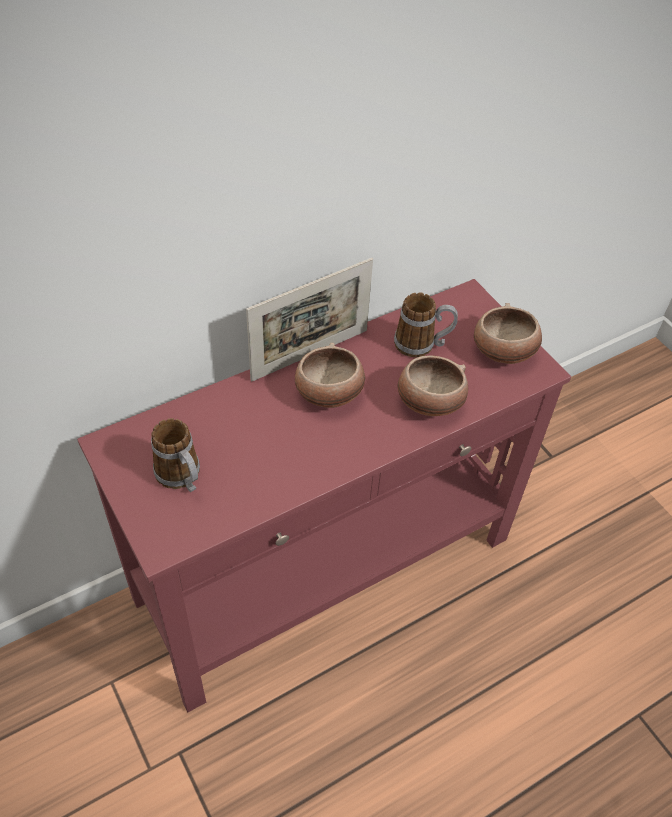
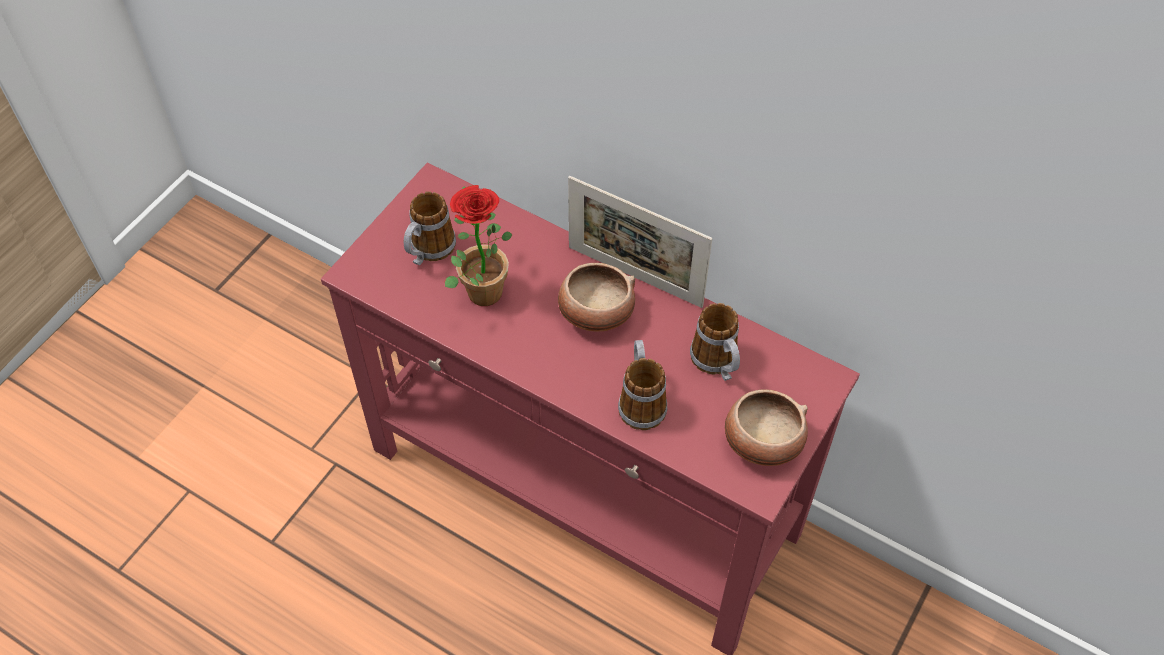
camera: 65 degrees right, 5 degrees up
bowl [397,355,468,416] -> mug [618,340,667,430]
none -> potted plant [445,185,512,306]

